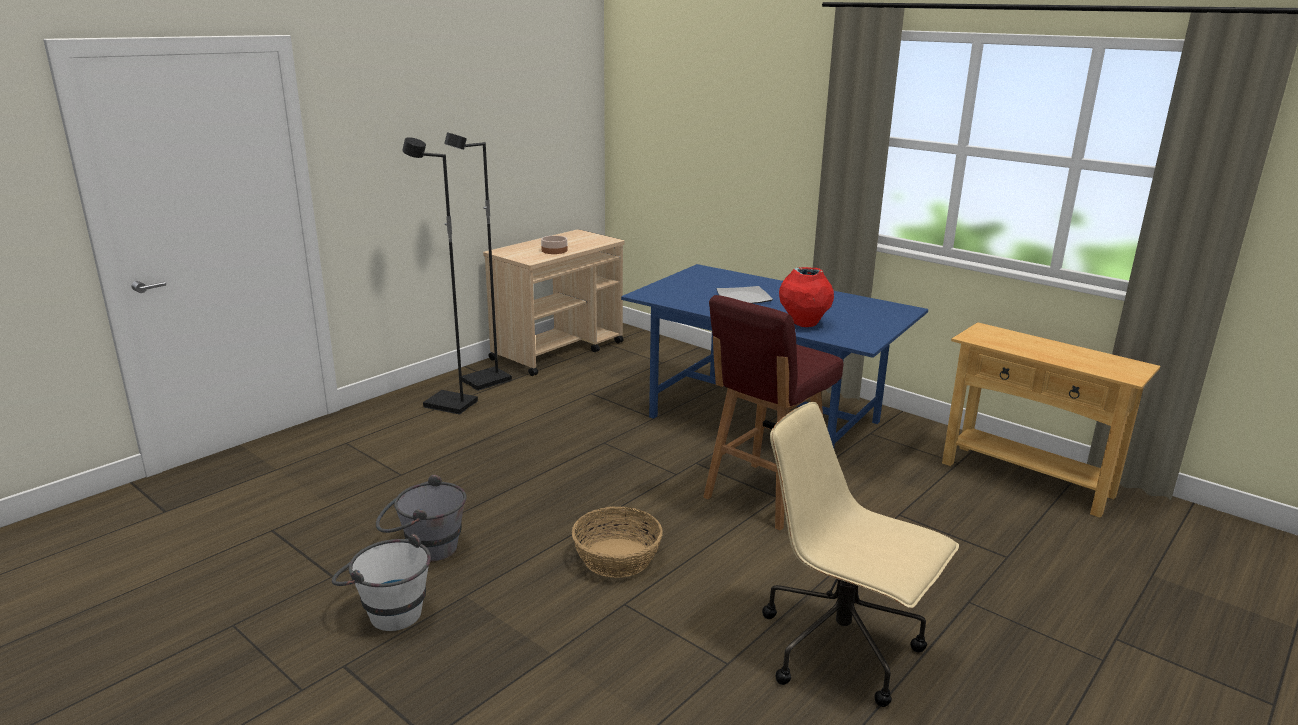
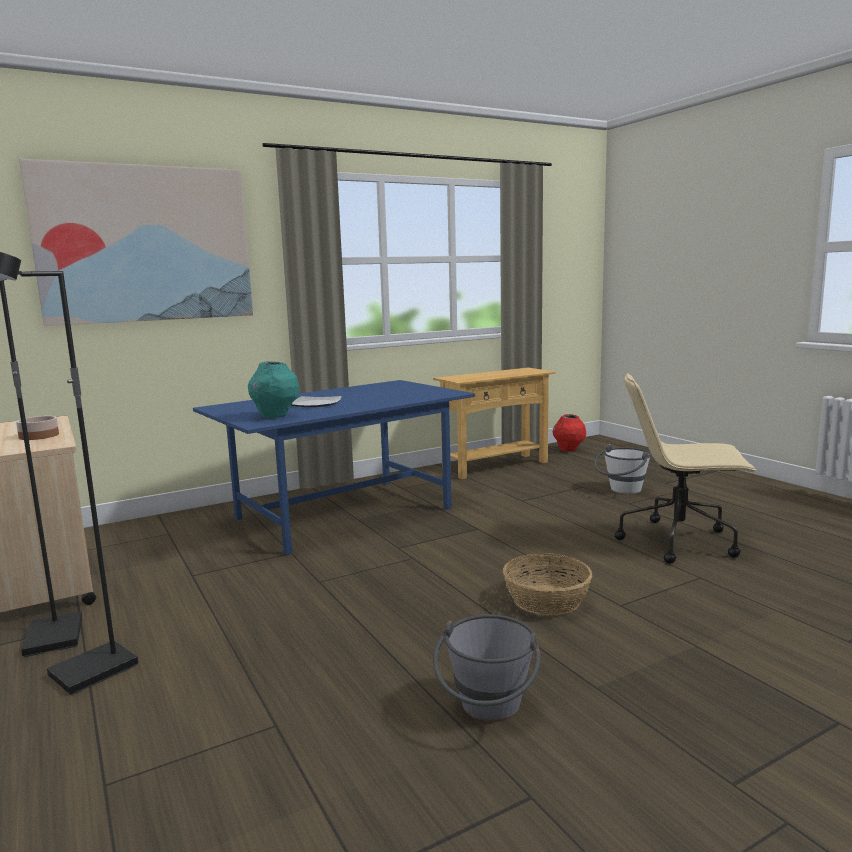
camera: 70 degrees left, 10 degrees down
white bucket [332,534,431,631] -> white bucket moved to [594,444,651,494]
red stool [703,295,843,530] -> none
beige office chair [762,402,959,707] -> beige office chair turned 45 degrees clockwise [615,373,757,564]
red vase [779,267,834,327] -> red vase moved to [553,414,586,451]
none -> picture [19,159,253,326]
none -> turquoise vase [248,361,300,419]

